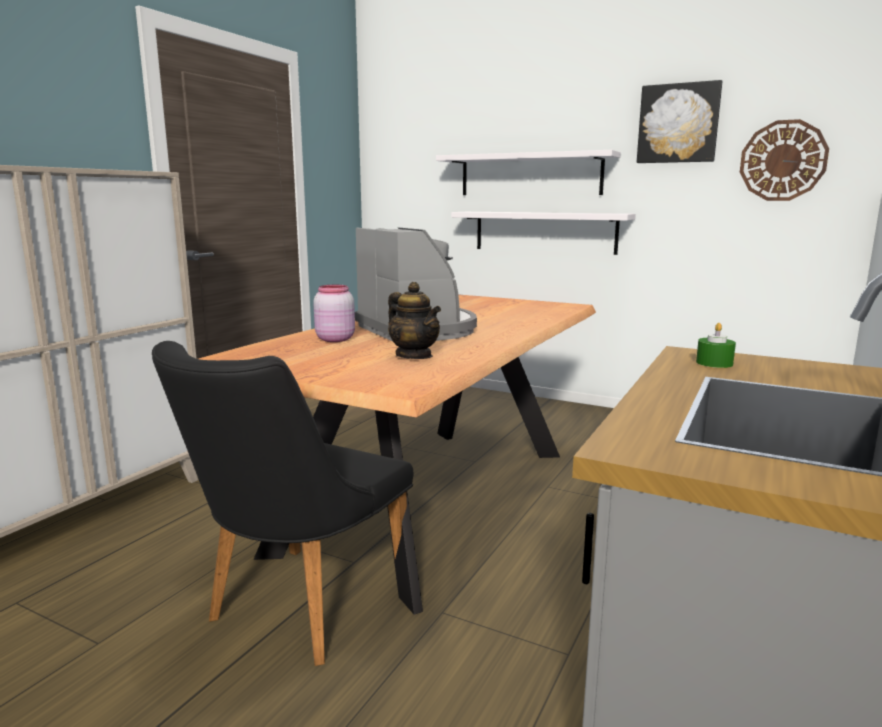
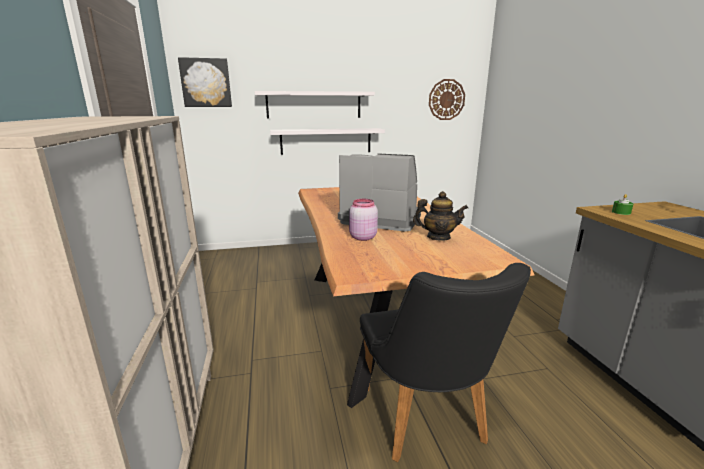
camera: 40 degrees left, 5 degrees up
picture [637,80,722,163] -> picture moved to [178,57,232,107]

